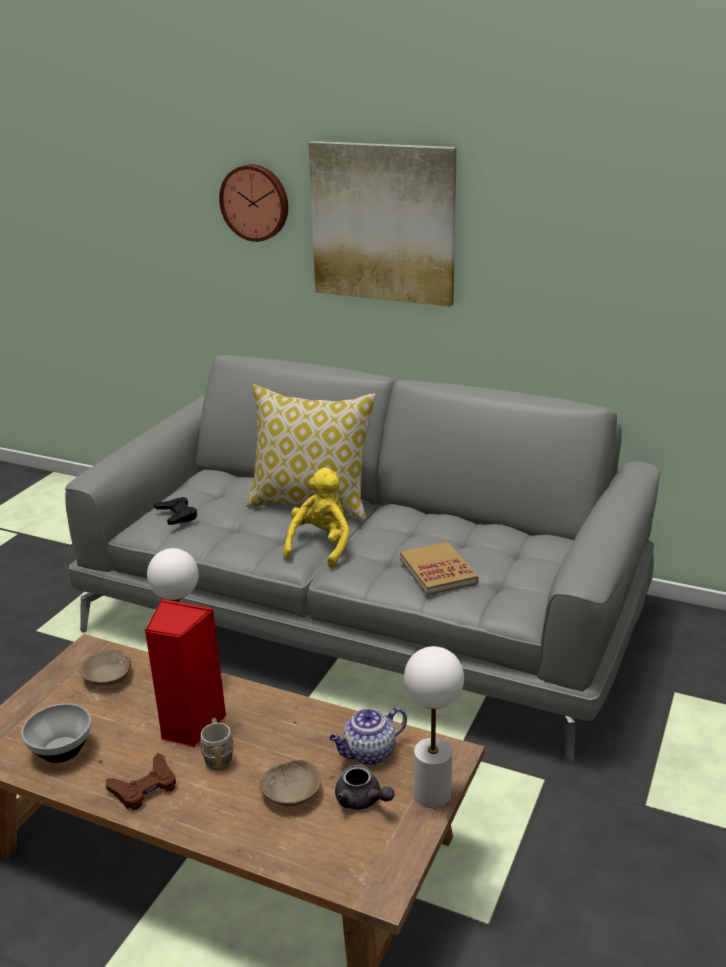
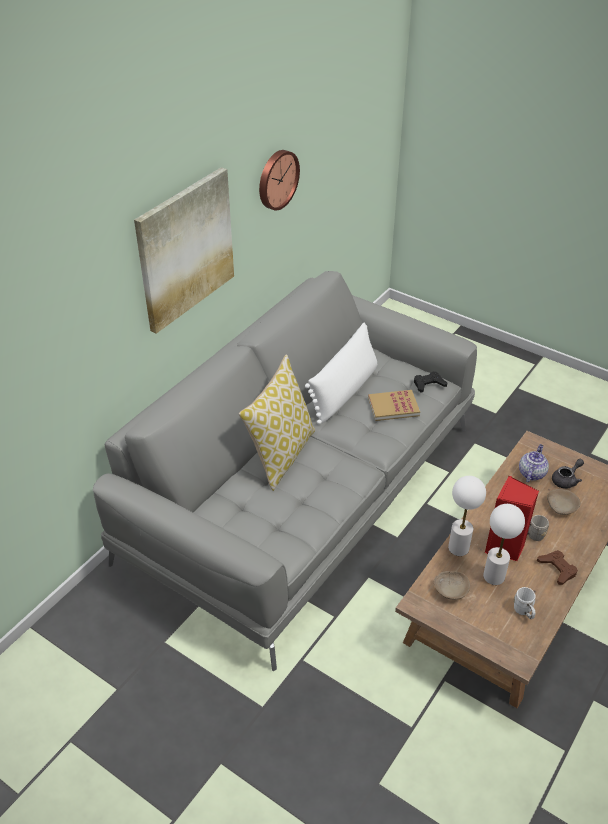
camera: 80 degrees left, 15 degrees up
bowl [21,703,92,763] -> white mug [513,587,536,619]
black game controller [154,497,197,525] -> black game controller moved to [414,371,447,393]
wall clock [219,164,288,242] -> wall clock moved to [259,150,300,210]
yellow plush toy [283,468,350,568] -> none
teapot [329,707,407,765] -> teapot turned 135 degrees counterclockwise [519,444,549,482]
white table lamp [404,646,464,808] -> white table lamp moved to [483,504,525,585]
none -> white pillow [305,323,377,424]

